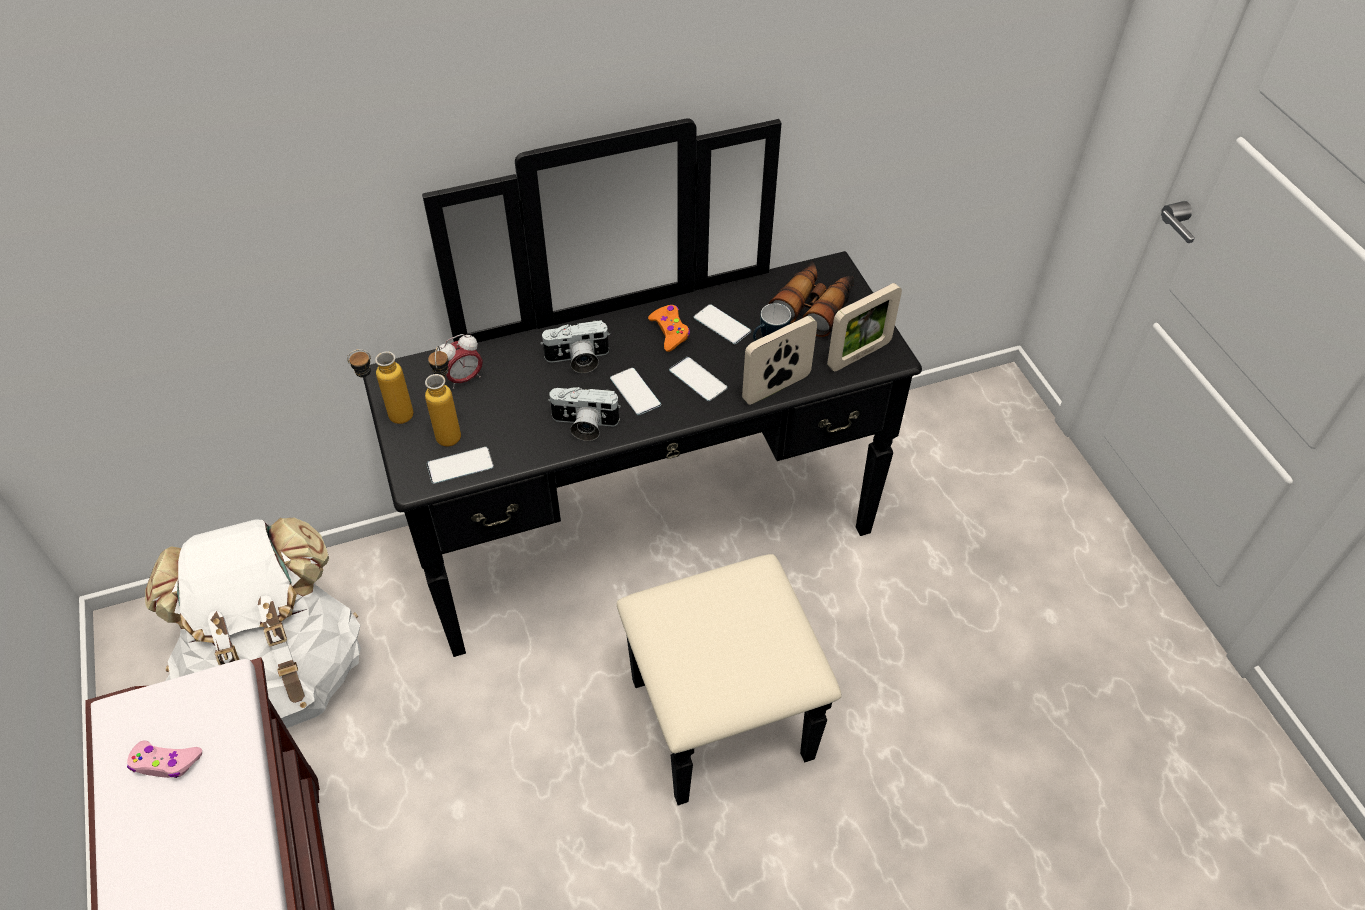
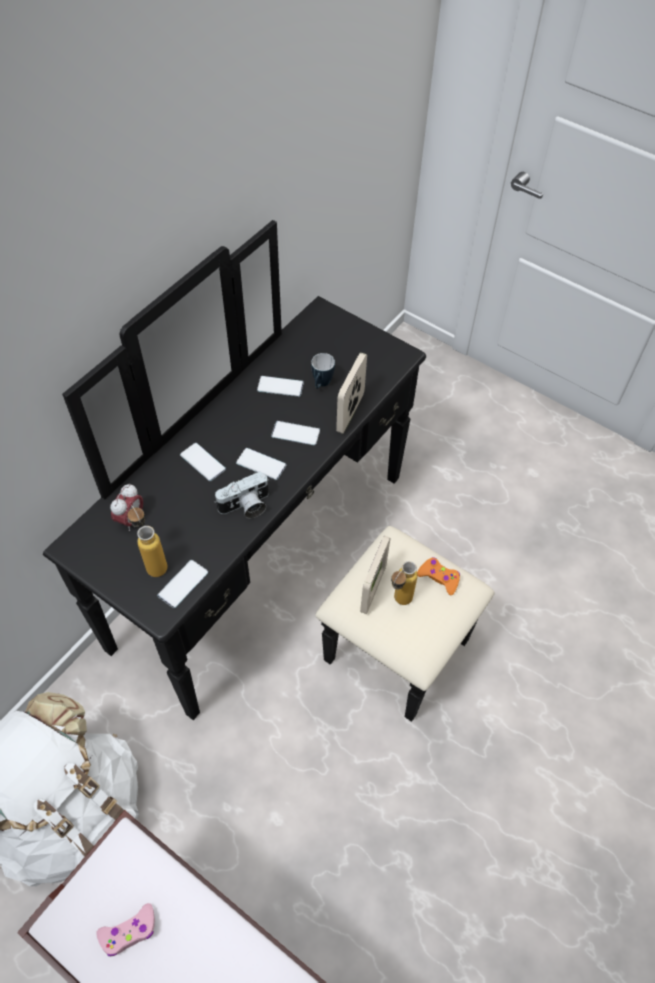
camera: 35 degrees left, 5 degrees up
bottle [347,349,414,424] -> bottle moved to [391,561,418,605]
camera [540,320,610,373] -> phone [180,443,226,481]
orange game controller [648,305,690,352] -> orange game controller moved to [417,557,460,595]
binoculars [769,261,854,337] -> none
picture frame [827,283,902,371] -> picture frame moved to [360,536,390,614]

